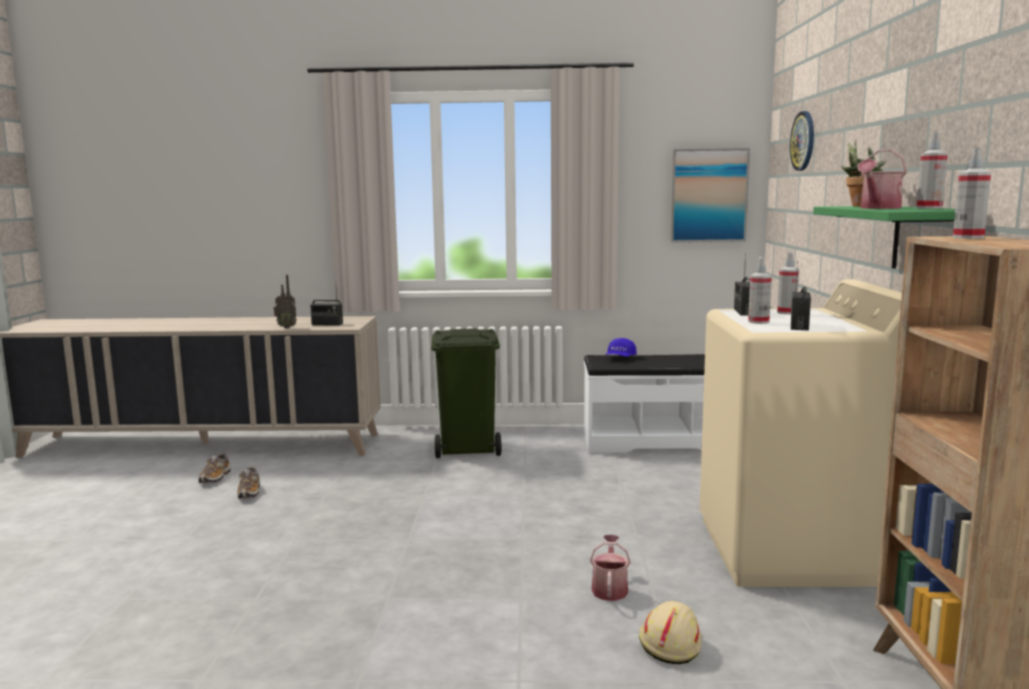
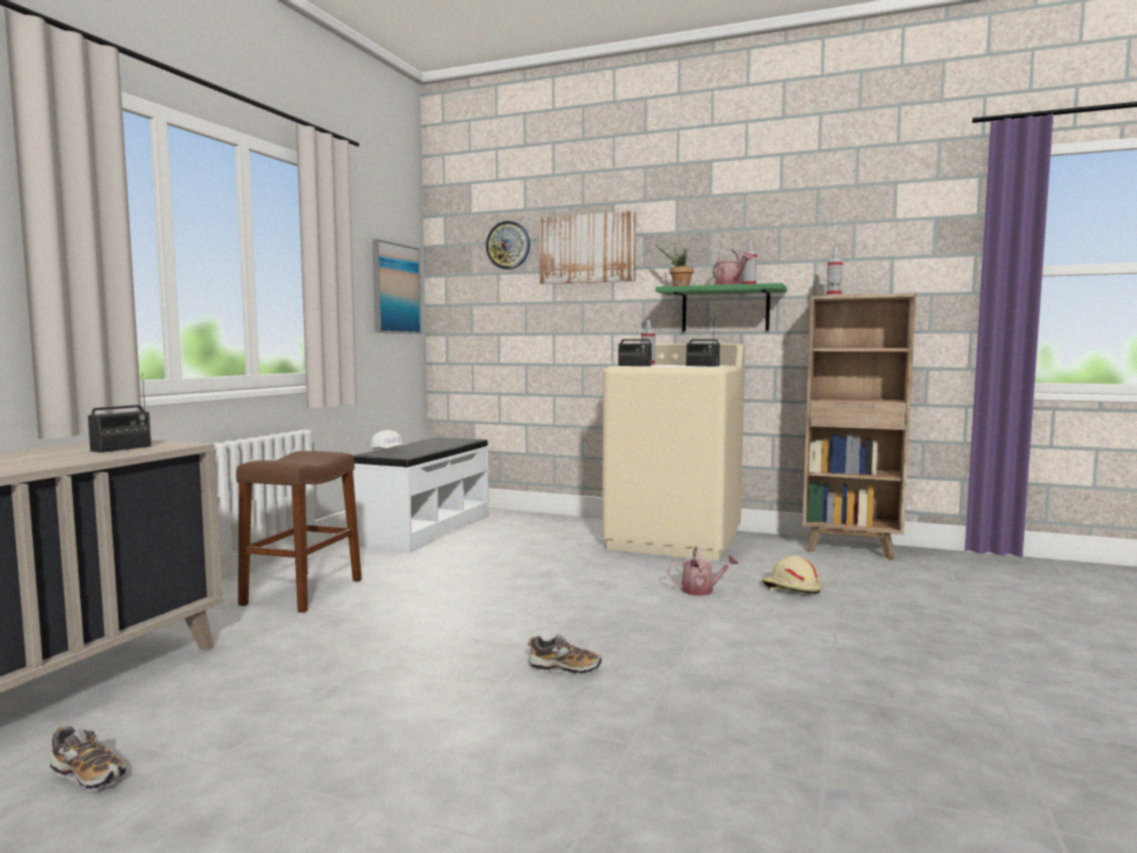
camera: 70 degrees left, 5 degrees down
shoe [237,466,260,500] -> shoe moved to [528,635,602,674]
radio [273,275,297,328] -> none
green trash can [431,328,502,458] -> brown stool [236,451,362,613]
watering can [590,535,631,601] -> watering can turned 150 degrees clockwise [667,546,739,596]
blue cap [606,338,637,357] -> white cap [371,430,407,450]
spray bottle [748,257,772,324] -> none
none -> picture [540,211,636,284]

